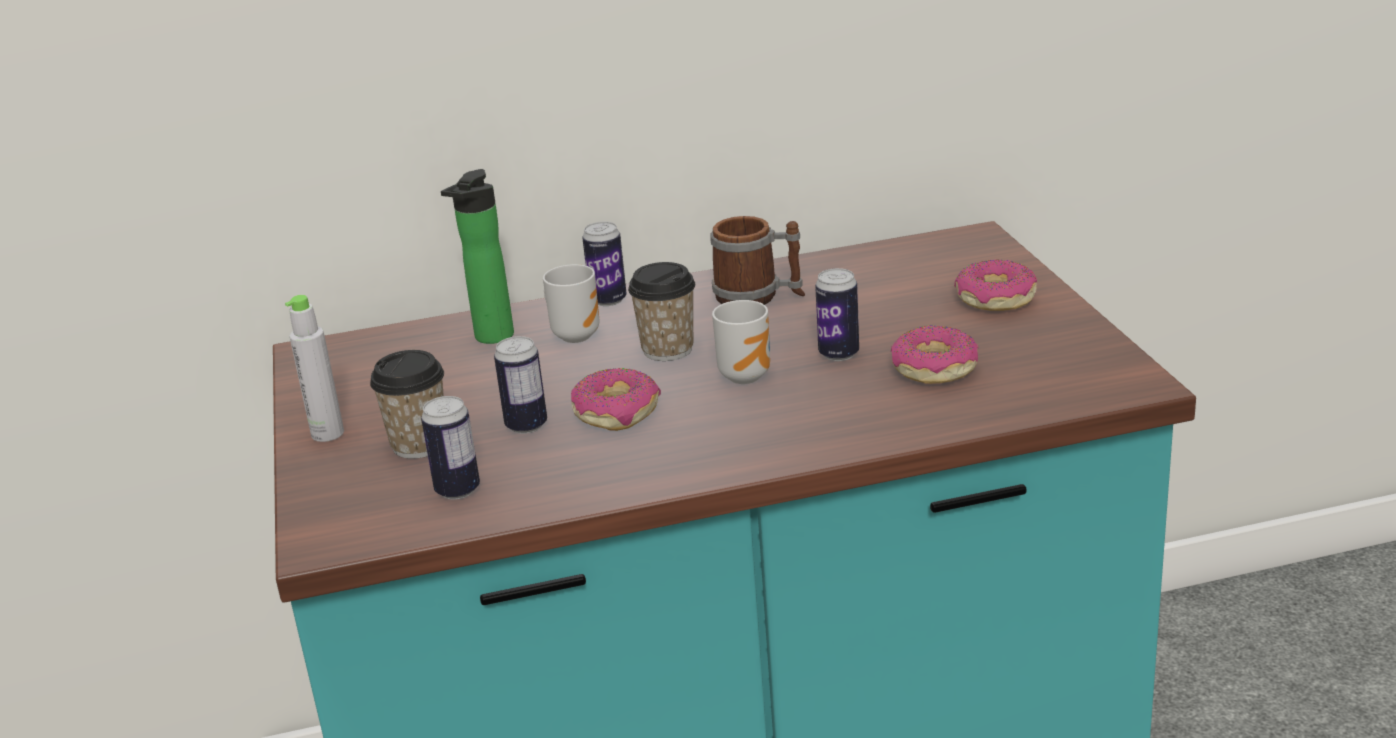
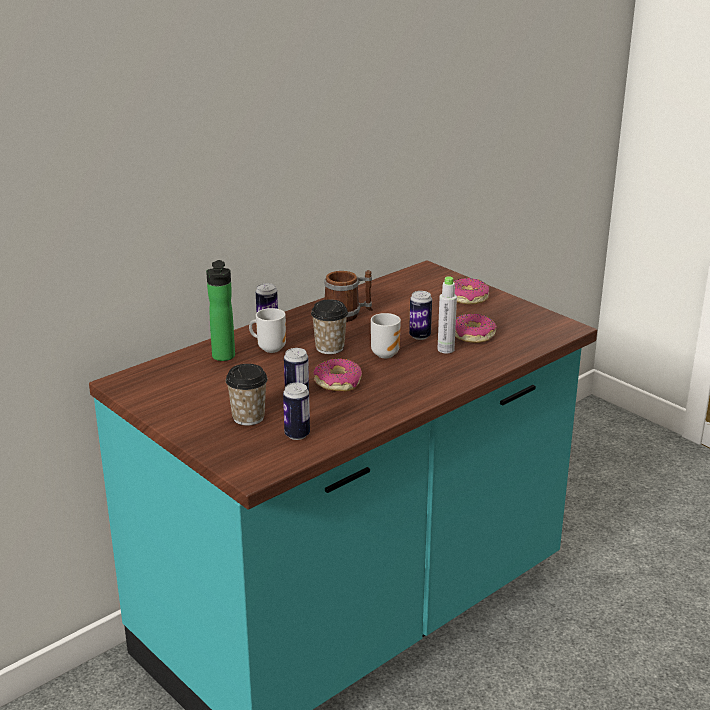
camera: 30 degrees left, 0 degrees up
grey bottle [285,295,344,442] -> grey bottle moved to [437,276,457,354]

